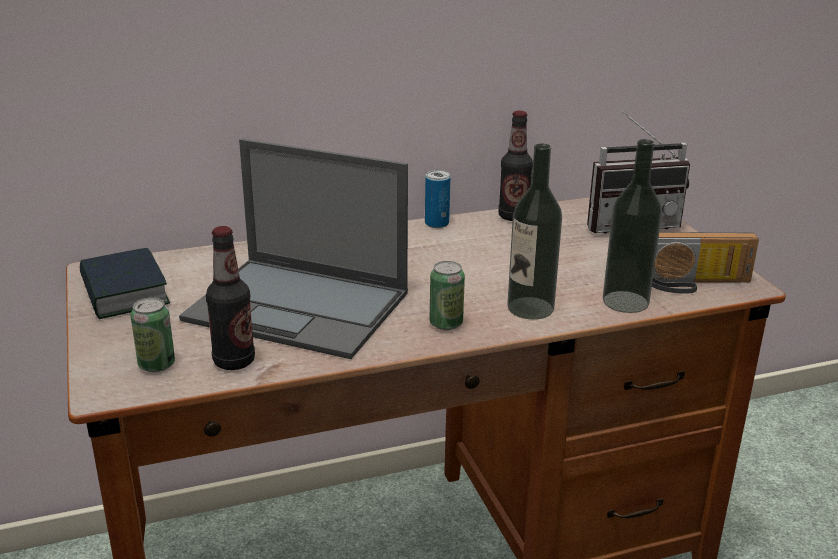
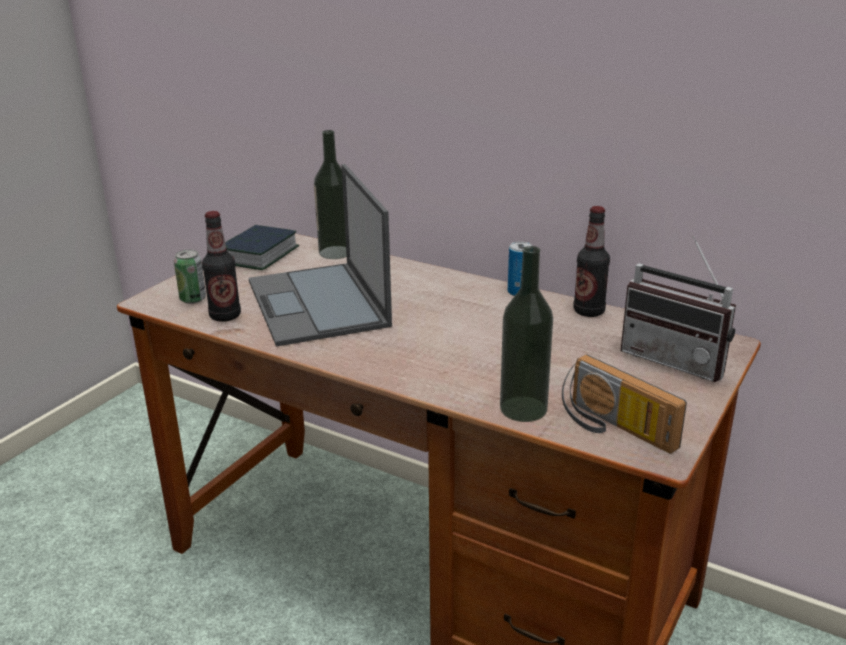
camera: 50 degrees right, 0 degrees up
can [429,261,465,330] -> none
bottle [507,144,562,320] -> bottle moved to [314,130,347,259]

